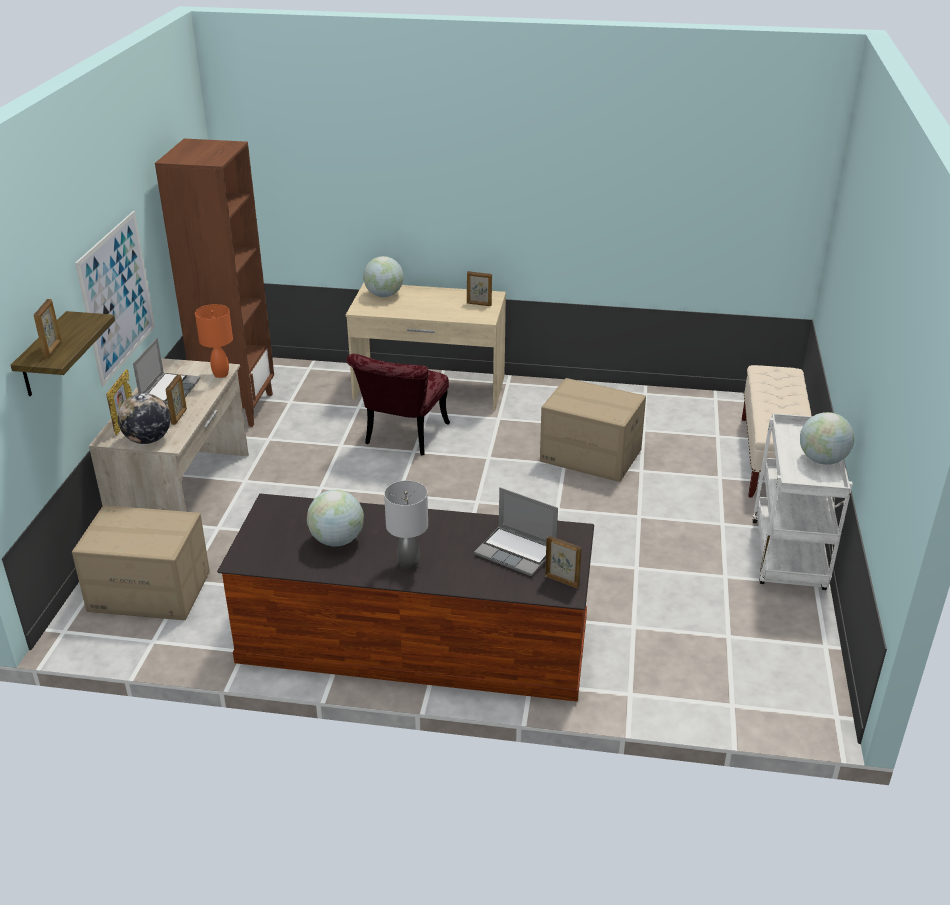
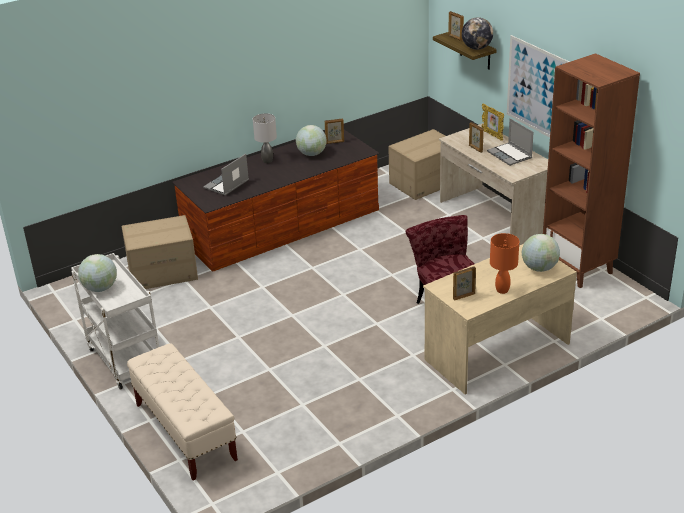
camera: 140 degrees right, 0 degrees up
globe [118,393,170,444] -> globe moved to [462,17,493,50]
orange table lamp [195,304,233,378] -> orange table lamp moved to [490,233,519,294]
laptop [474,487,558,576] -> laptop turned 45 degrees counterclockwise [203,154,249,195]
cardboard box [540,378,646,482] -> cardboard box moved to [121,215,198,289]
picture frame [545,536,582,588] -> picture frame moved to [325,118,344,144]

